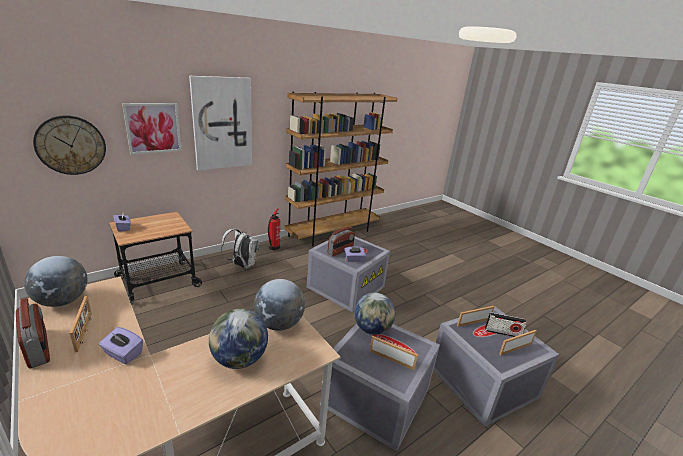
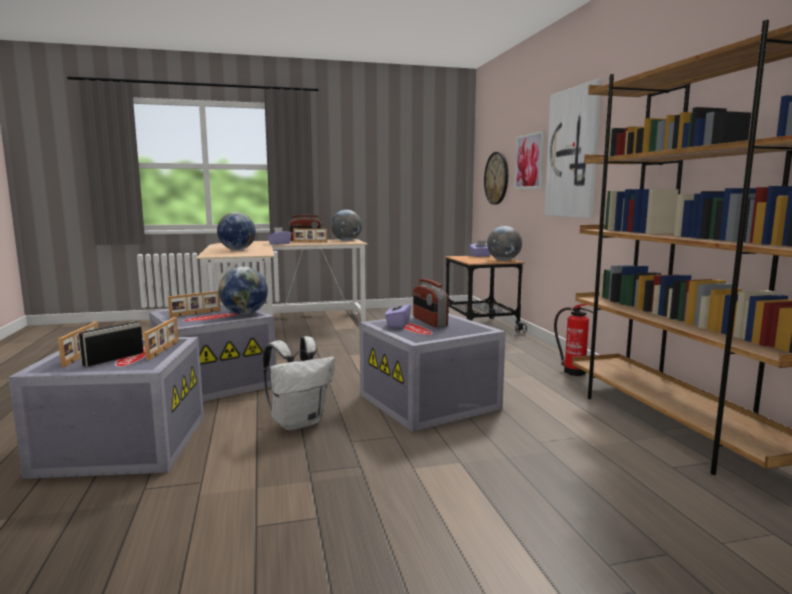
camera: 115 degrees right, 15 degrees down
white backpack [221,229,259,269] -> white backpack moved to [263,336,335,431]
globe [254,279,305,331] -> globe moved to [487,226,522,261]

